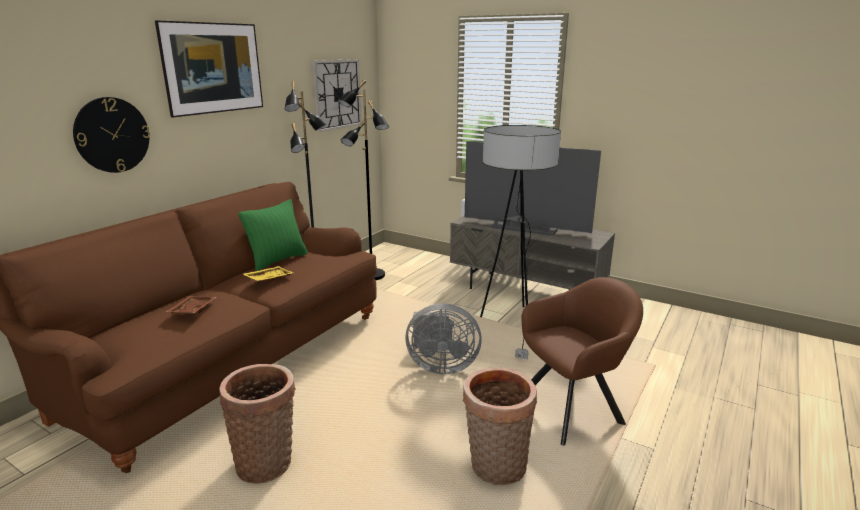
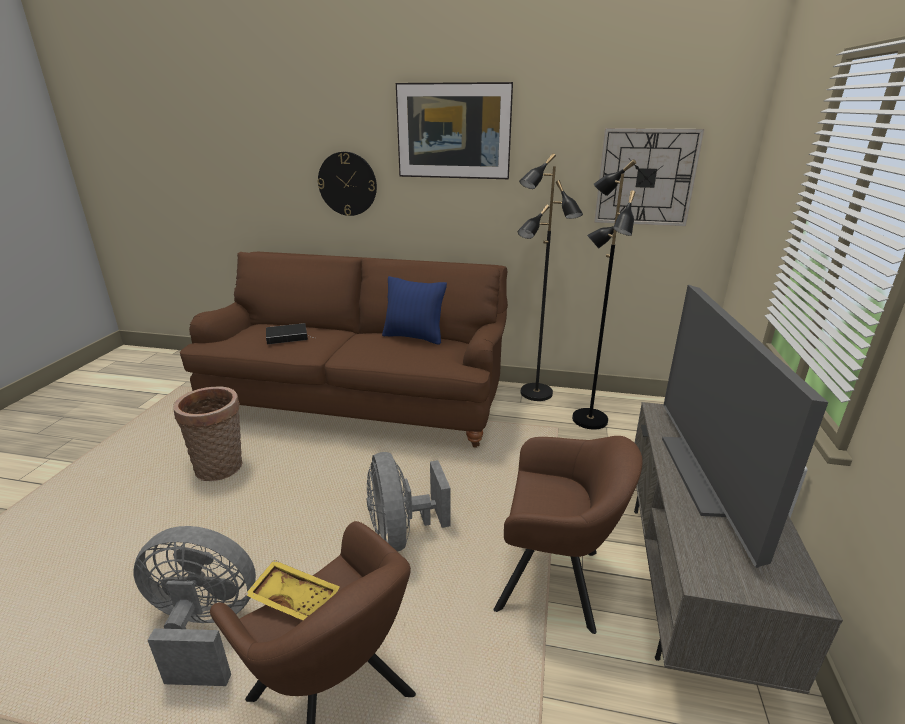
camera: 70 degrees right, 5 degrees up
brown tray [166,296,216,314] -> book [266,323,315,344]
green pillow [238,199,308,271] -> blue pillow [382,276,447,345]
yellow tray [243,266,293,283] -> yellow tray moved to [245,560,340,620]
basket [463,367,537,485] -> grey fan [134,526,256,686]
floor lamp [480,125,561,359] -> brown armchair [494,436,643,634]

